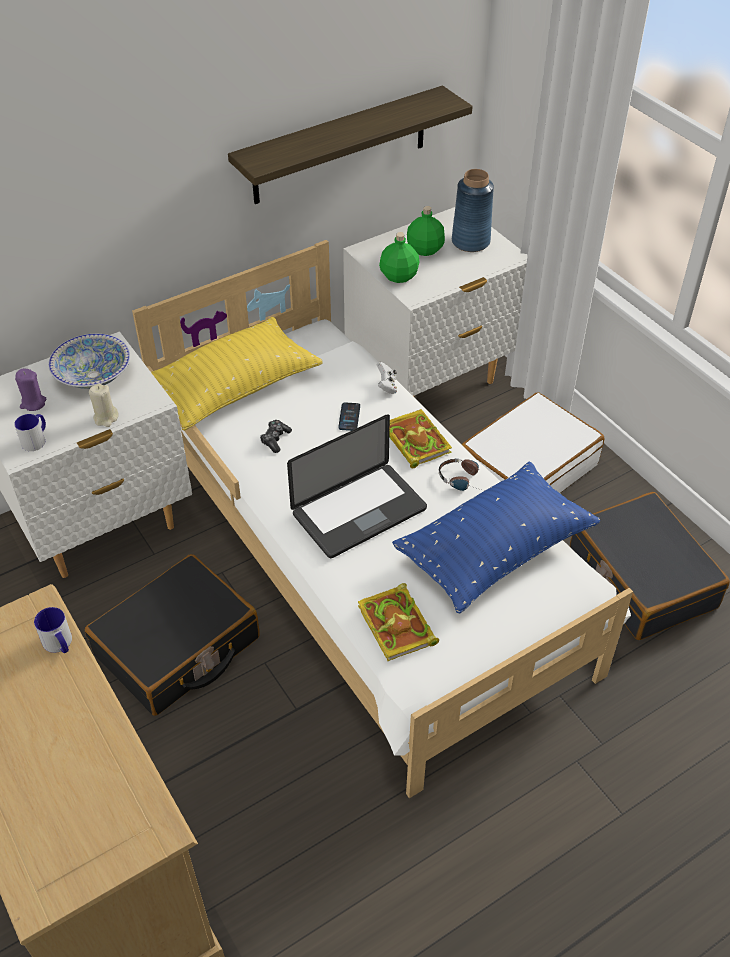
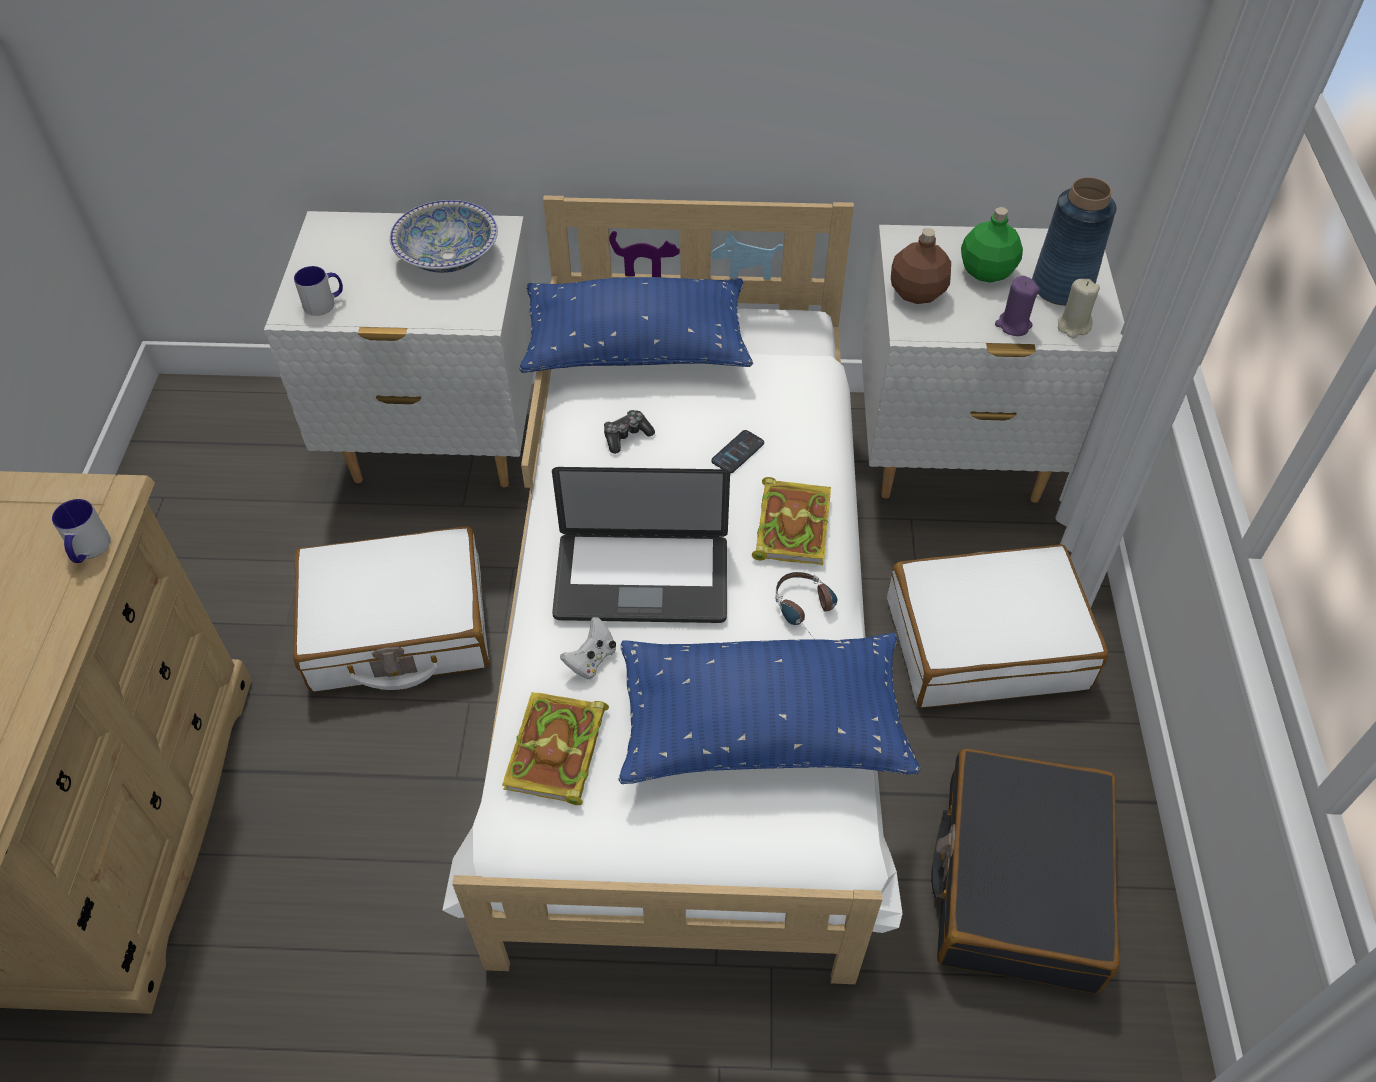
camera: 35 degrees right, 5 degrees up
purple candle [15,369,46,411] -> purple candle moved to [995,276,1040,336]
black suitcase [85,554,260,716] -> white suitcase [293,526,489,692]
beige candle [89,384,119,427] -> beige candle moved to [1058,279,1100,338]
yellow pillow [151,317,322,430] -> blue pillow [519,277,753,373]
shelf [228,85,473,204] -> none
white game controller [377,362,397,394] -> white game controller moved to [560,617,616,679]
green bottle [379,232,419,283] -> brown bottle [891,228,951,304]

